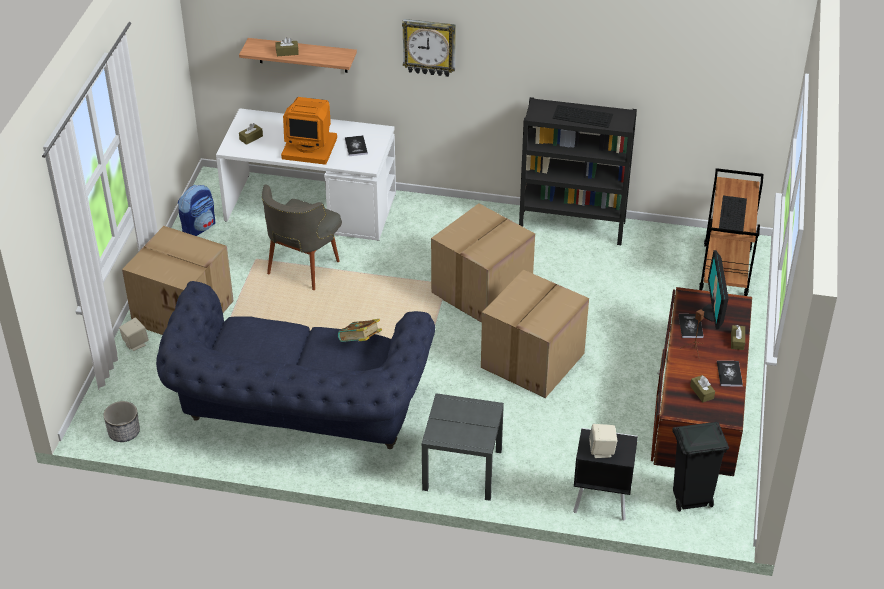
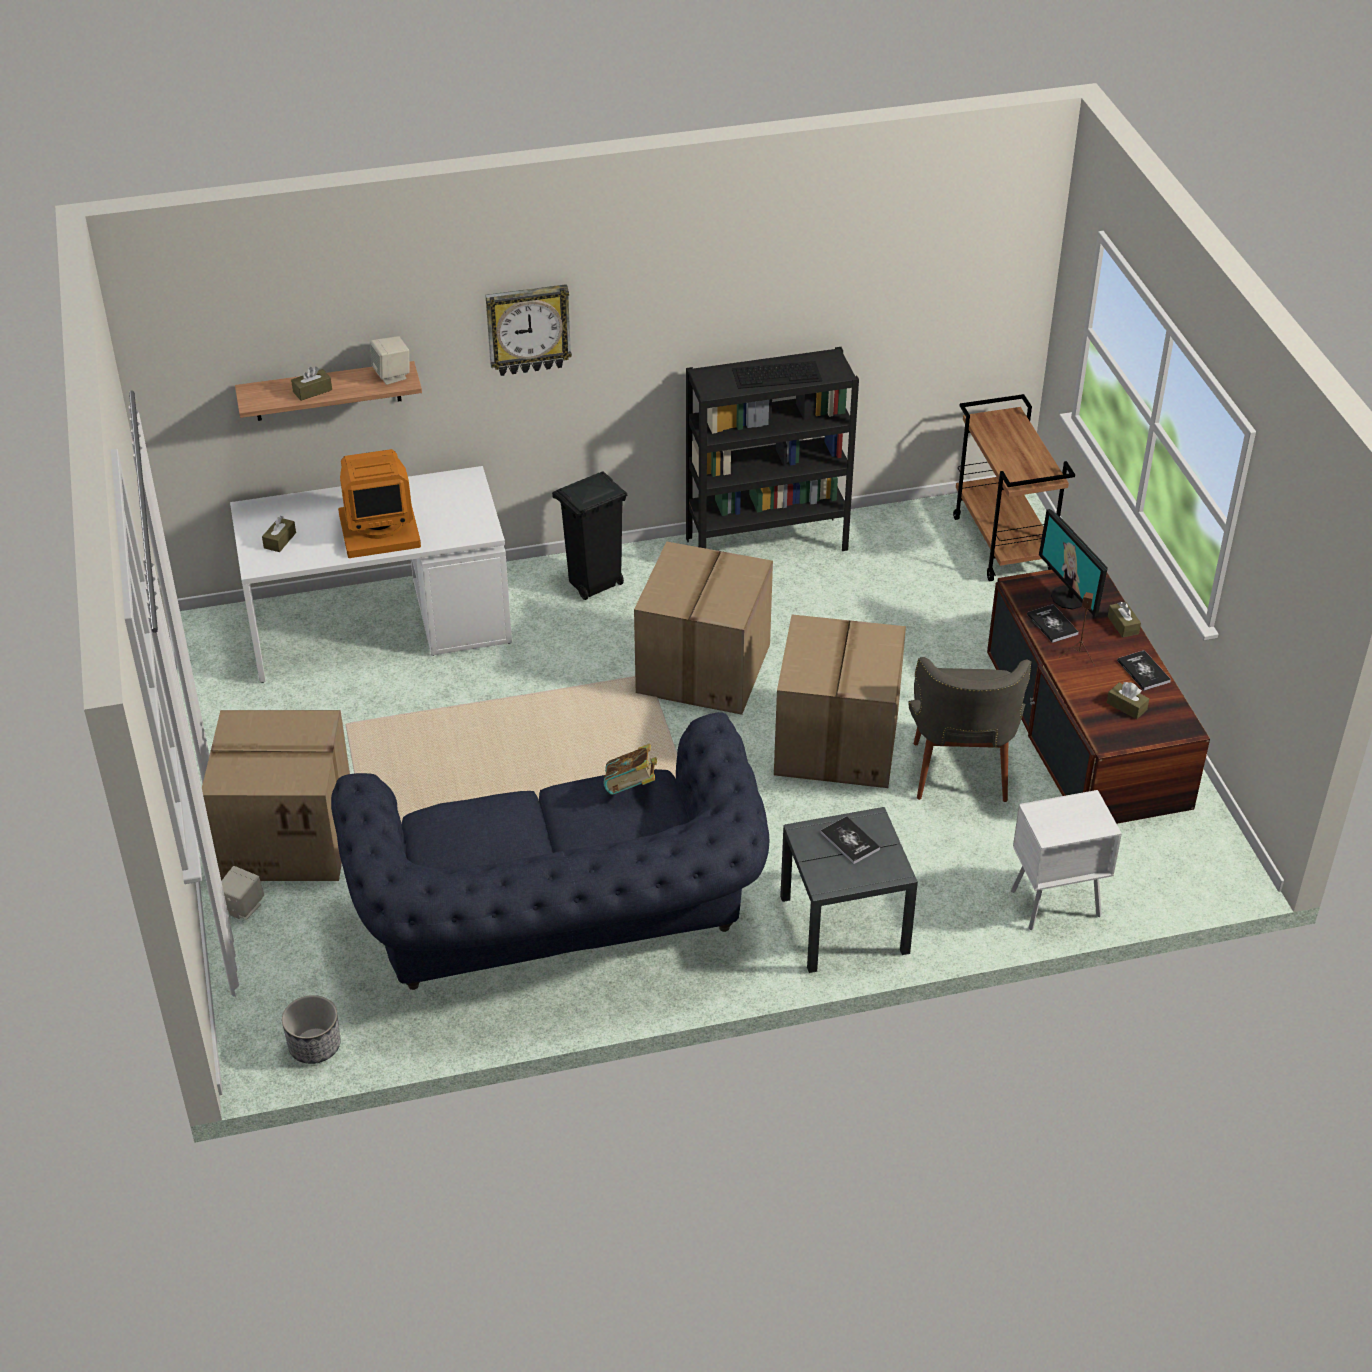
camera: 25 degrees left, 0 degrees up
backpack [178,185,215,236] -> none
grey chair [262,184,342,290] -> grey chair moved to [908,657,1032,802]
book [345,135,368,156] -> book moved to [820,816,880,864]
black nightstand [573,428,638,521] -> white nightstand [1011,790,1122,930]
beige speaker [589,424,617,458] -> beige speaker moved to [371,336,409,385]
black trash can [672,422,729,511] -> black trash can moved to [552,471,627,600]
keyboard [718,195,747,235] -> none

